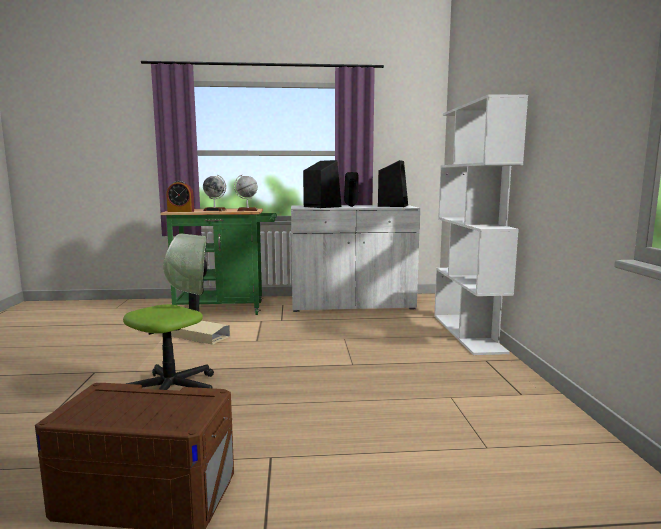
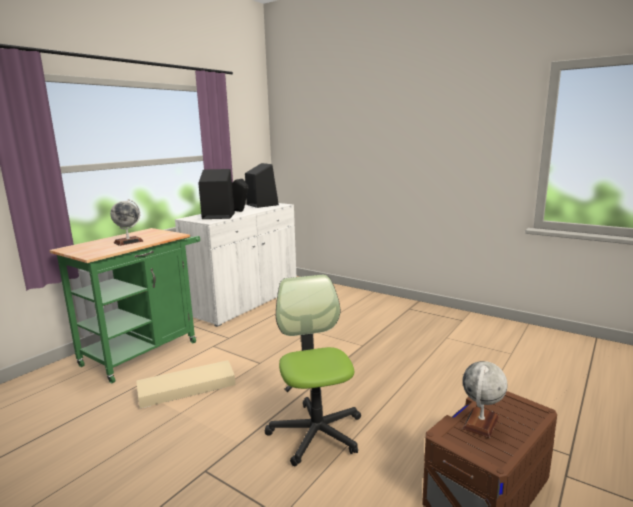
camera: 50 degrees left, 5 degrees up
alarm clock [166,181,194,212] -> none
globe [234,175,258,211] -> globe moved to [463,361,508,438]
white bookcase [434,94,528,355] -> none

